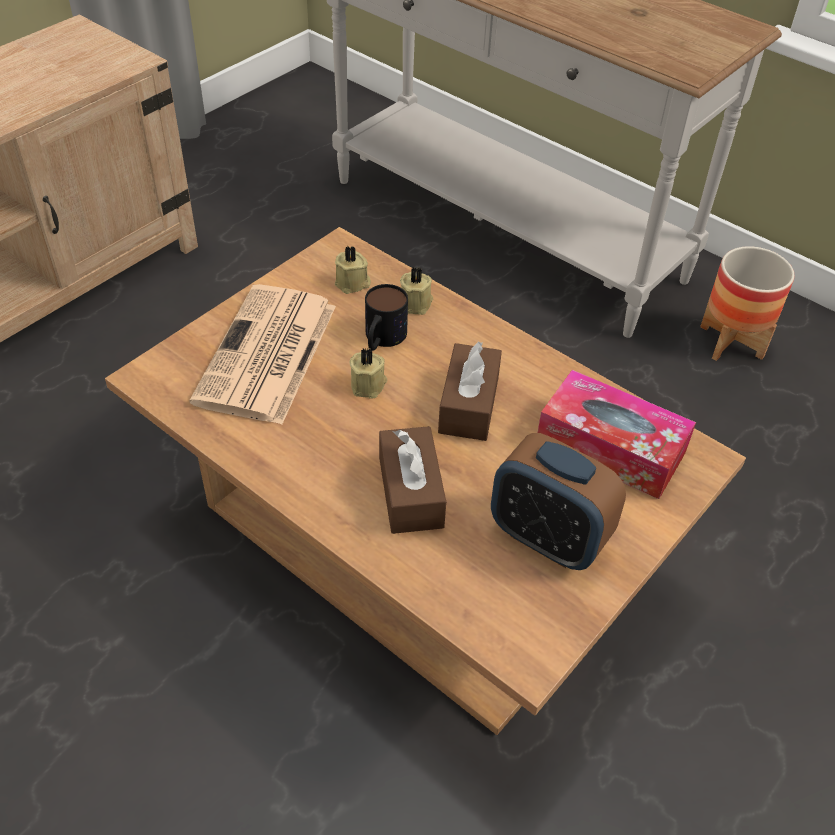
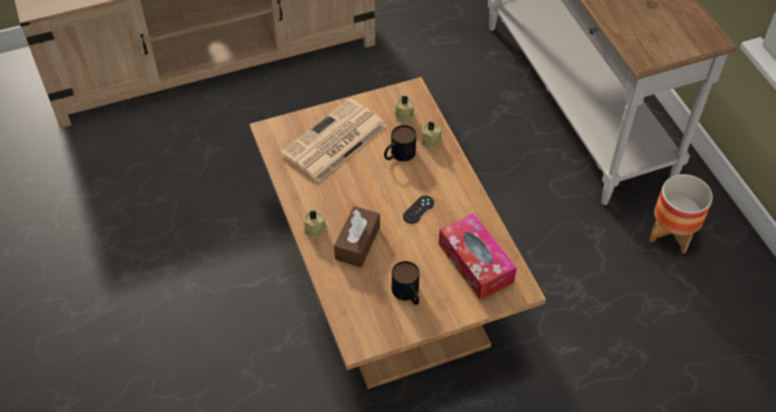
camera: 30 degrees right, 5 degrees up
beige candle [350,348,388,399] -> beige candle moved to [304,210,327,238]
brown tissue box [438,342,502,441] -> black game controller [403,196,434,224]
alarm clock [491,433,626,570] -> mug [392,261,420,305]

